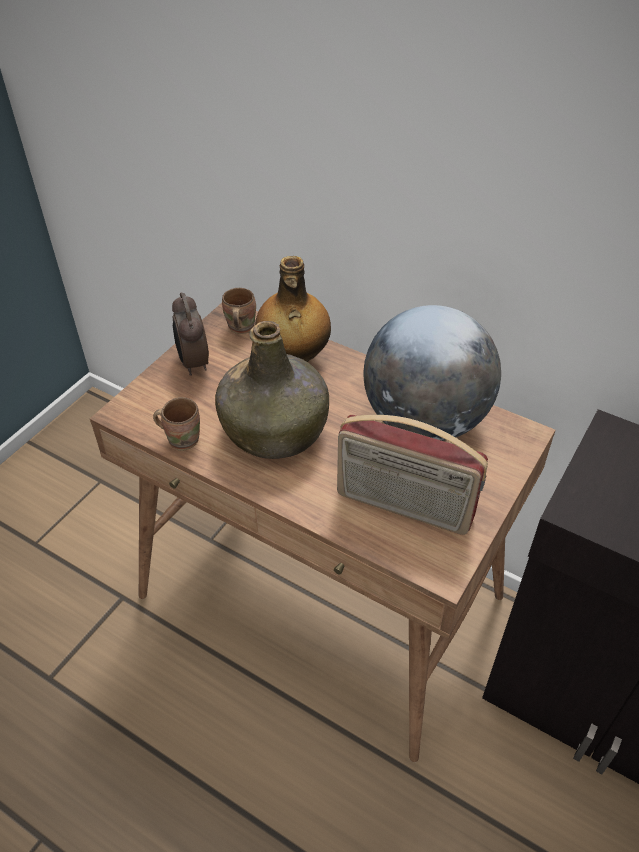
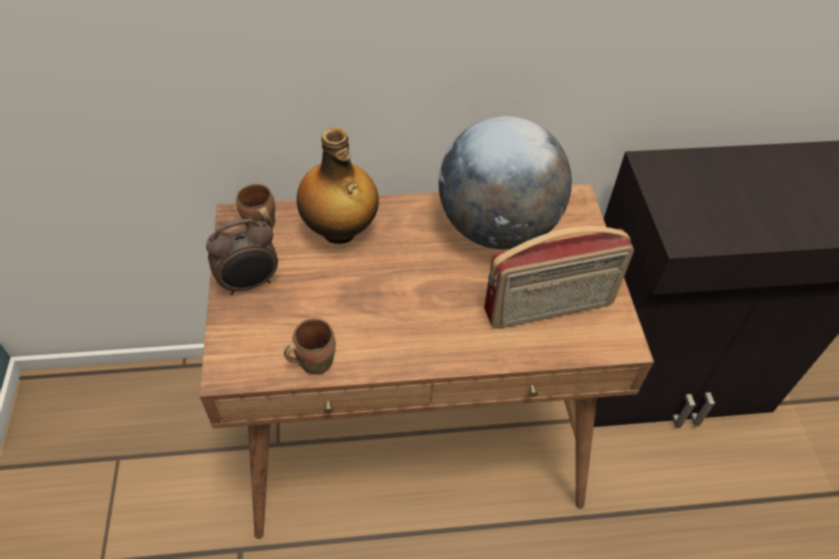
camera: 40 degrees left, 5 degrees up
alarm clock [172,292,209,376] -> alarm clock turned 60 degrees counterclockwise [206,218,278,296]
green bottle [215,321,329,459] -> none

